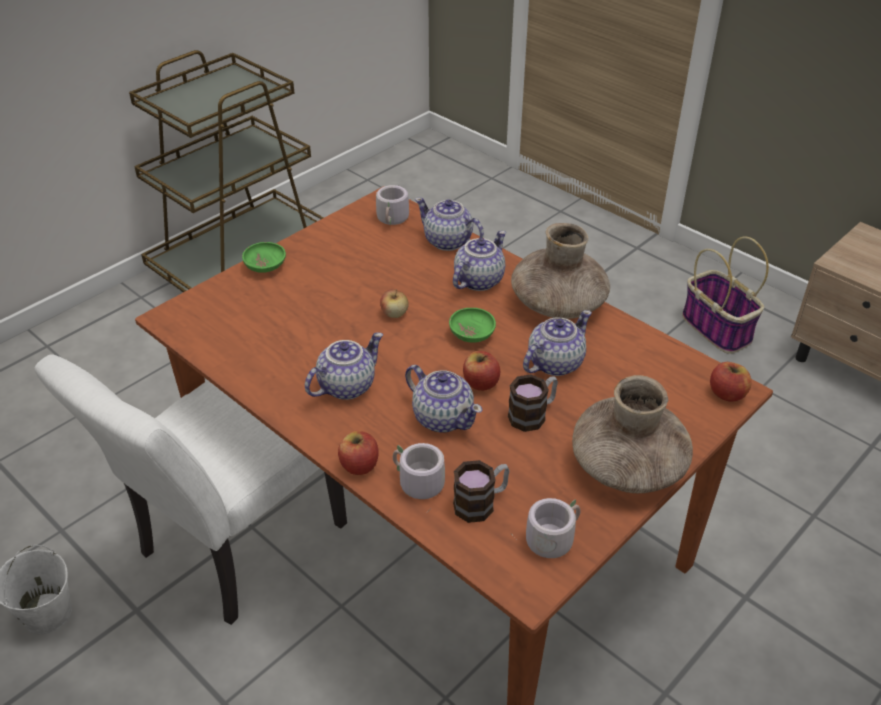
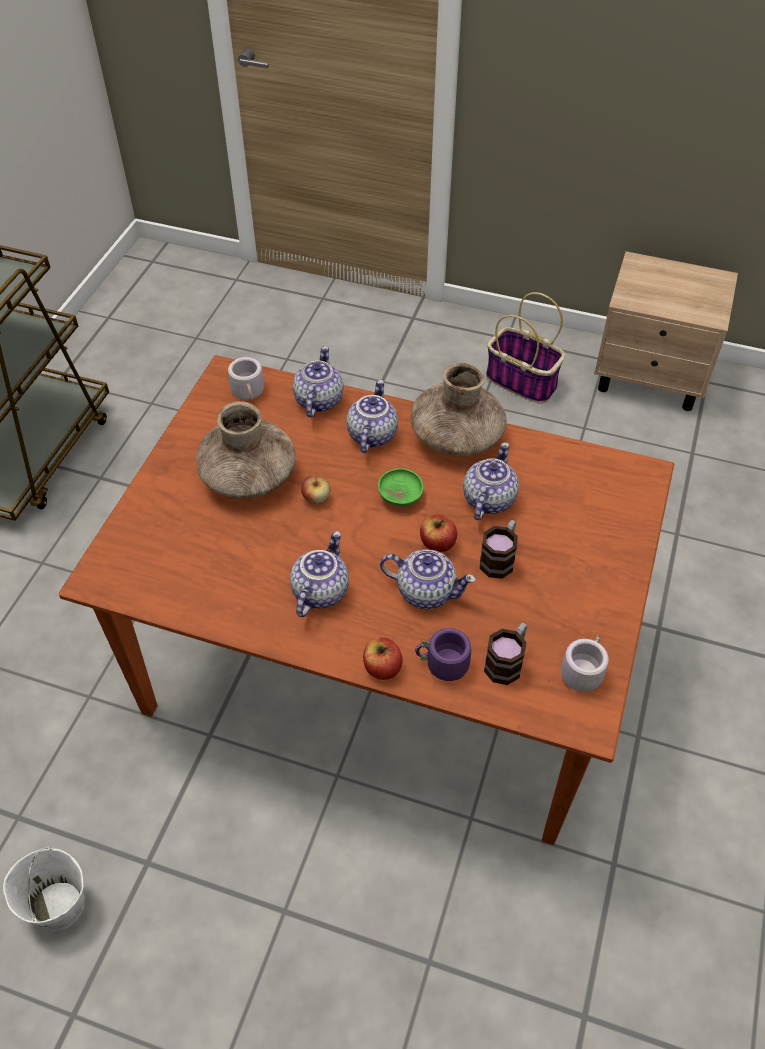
camera: 25 degrees left, 10 degrees up
white chair [34,354,347,625] -> none
green bowl [242,242,286,273] -> none
grey mug [393,443,445,514] -> purple mug [415,628,471,689]
teapot [415,197,484,251] -> teapot turned 90 degrees clockwise [293,346,344,418]
brown vase [572,375,693,493] -> brown vase moved to [196,401,296,498]
apple [710,362,752,402] -> none

